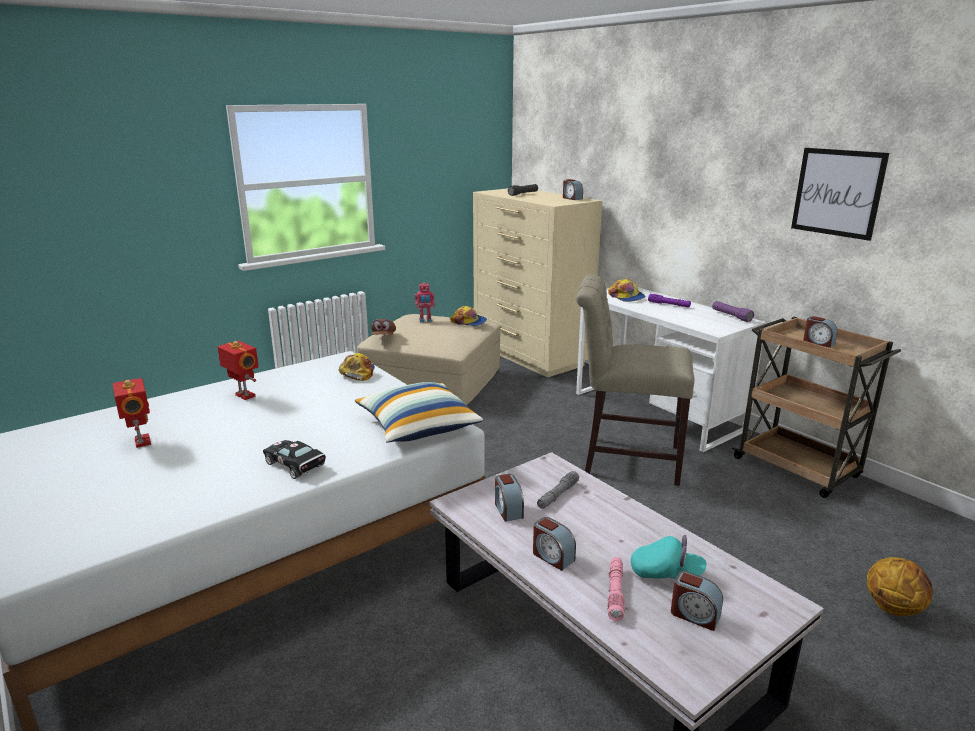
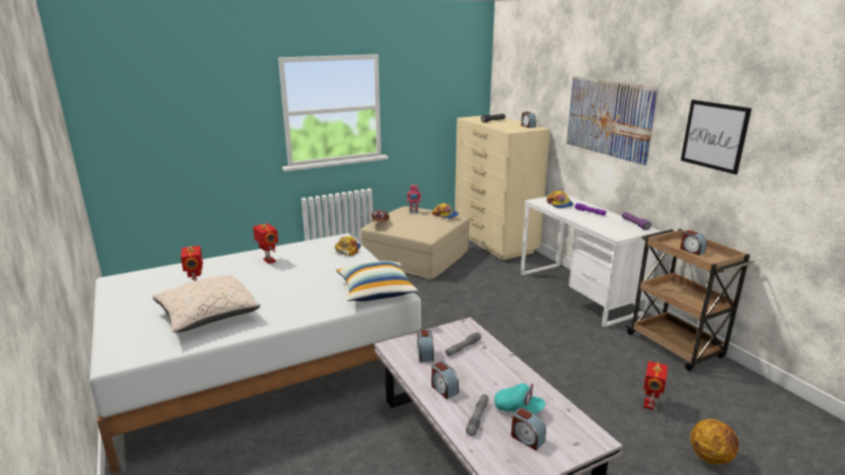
camera: 10 degrees right, 0 degrees up
black toy car [263,440,326,479] -> none
beige chair [576,274,695,486] -> none
pink flashlight [607,557,625,621] -> grey flashlight [466,394,489,436]
none -> beige pillow [152,275,260,332]
none -> picture [566,76,659,165]
none -> toy robot [644,361,668,410]

